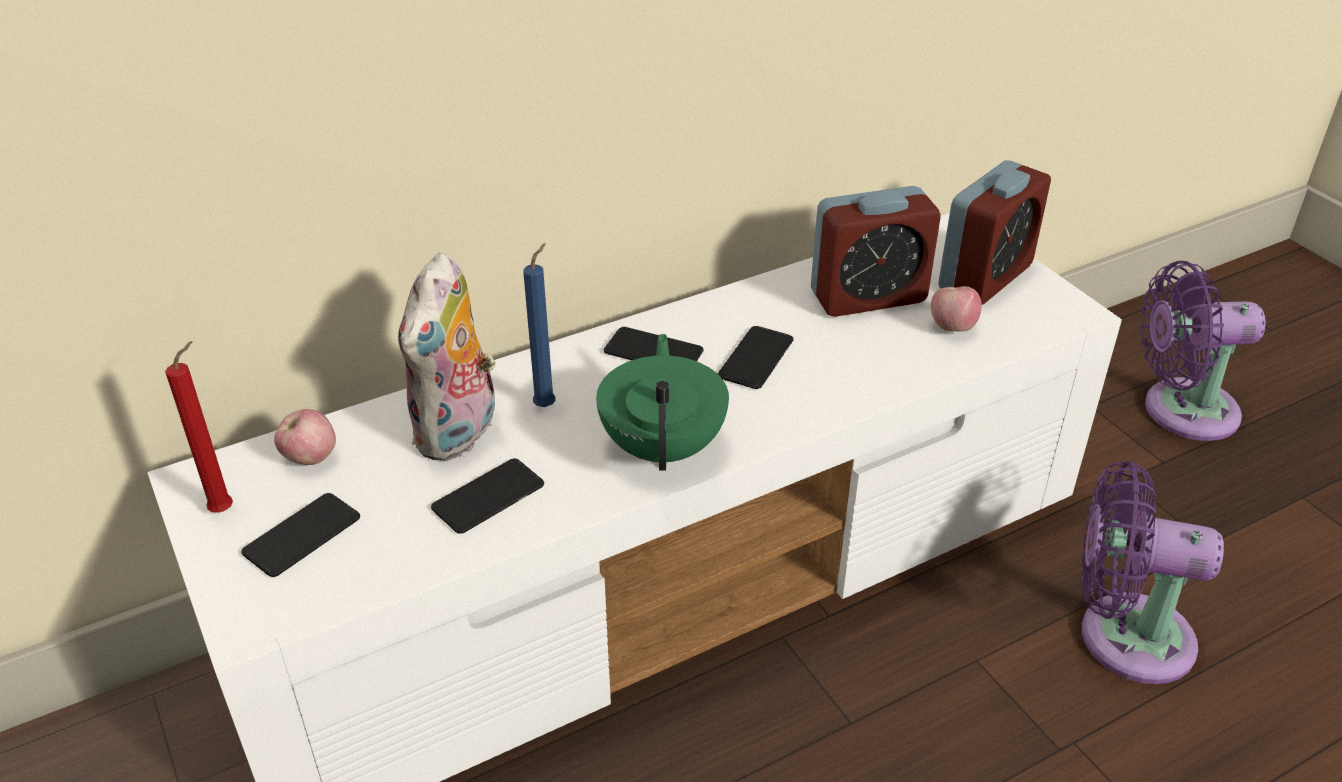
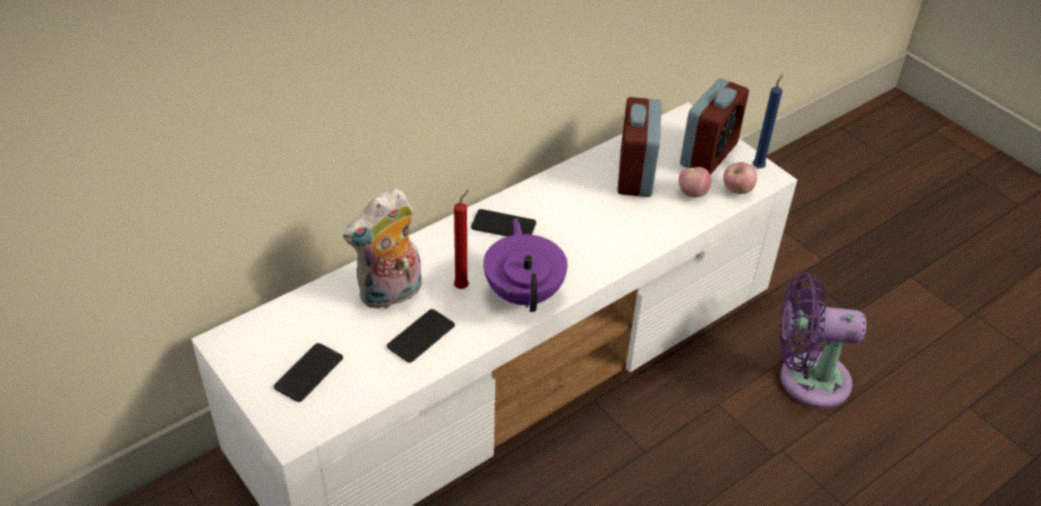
camera: 10 degrees left, 5 degrees up
red candle [165,341,233,513] -> red candle moved to [454,190,469,289]
apple [274,409,336,465] -> apple moved to [724,162,757,194]
plush toy [398,252,498,461] -> plush toy turned 45 degrees clockwise [343,188,422,309]
blue candle [523,243,555,407] -> blue candle moved to [753,74,783,168]
green teapot [596,334,729,471] -> purple teapot [483,219,568,312]
phone [718,326,793,389] -> none
alarm clock [811,186,941,317] -> alarm clock turned 120 degrees clockwise [618,97,662,197]
purple fan [1141,261,1266,441] -> none

